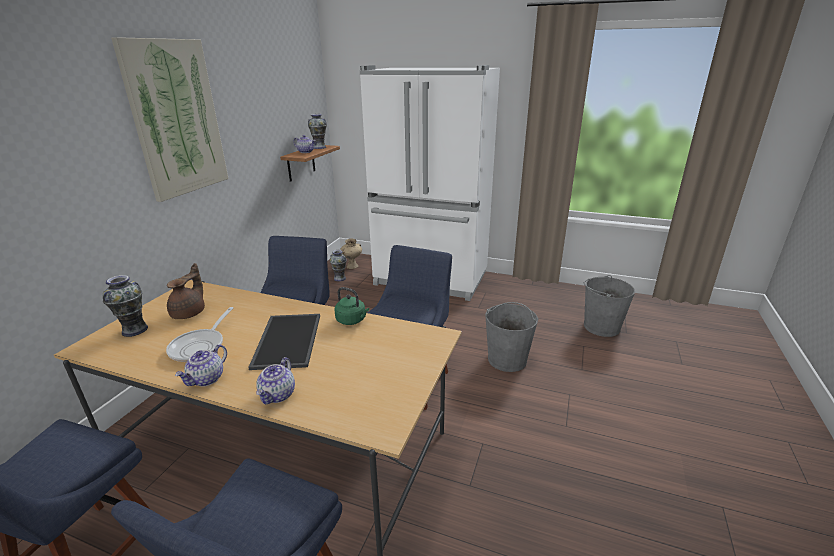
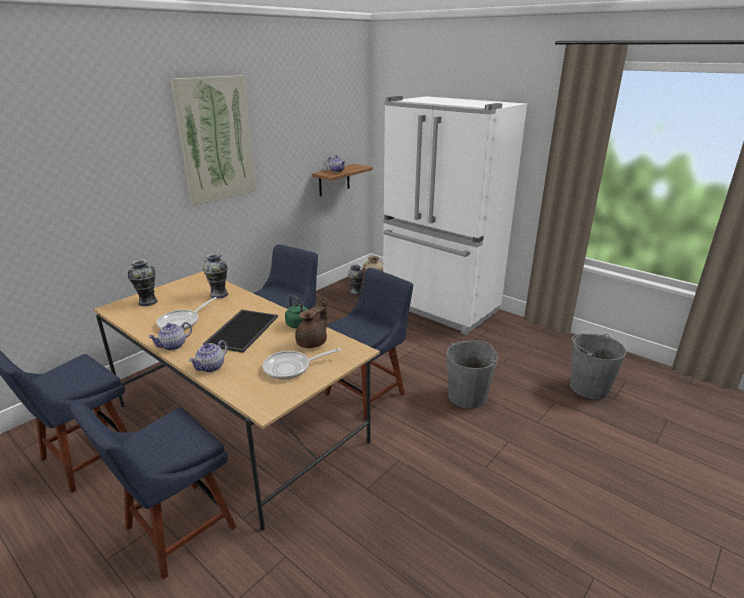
camera: 20 degrees right, 0 degrees up
brown teapot [167,263,205,319] -> brown teapot moved to [295,297,328,348]
vase [308,114,327,149] -> vase moved to [203,253,228,299]
none -> frying pan [263,348,341,380]

